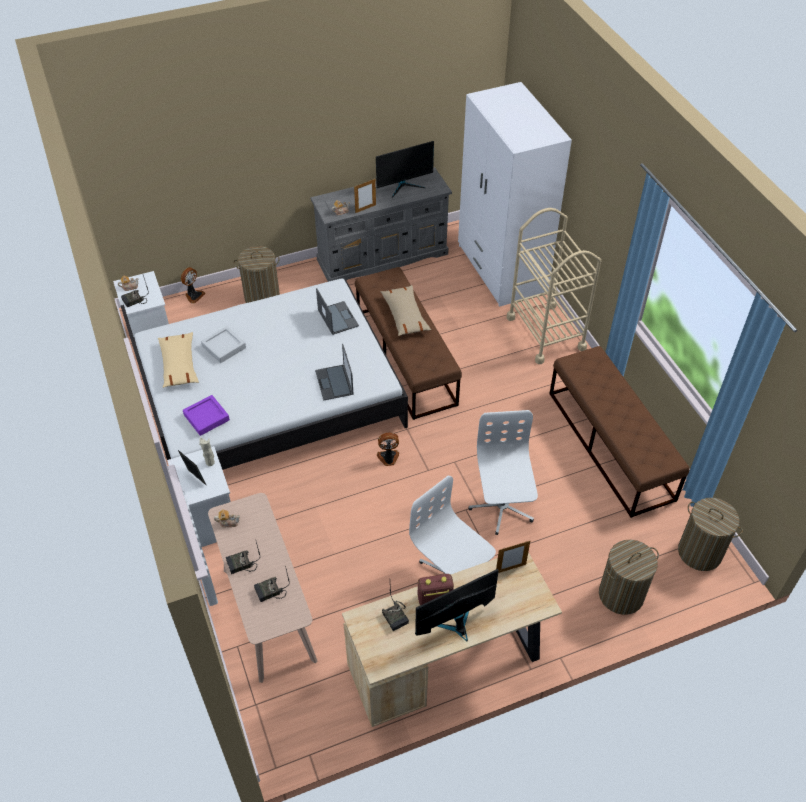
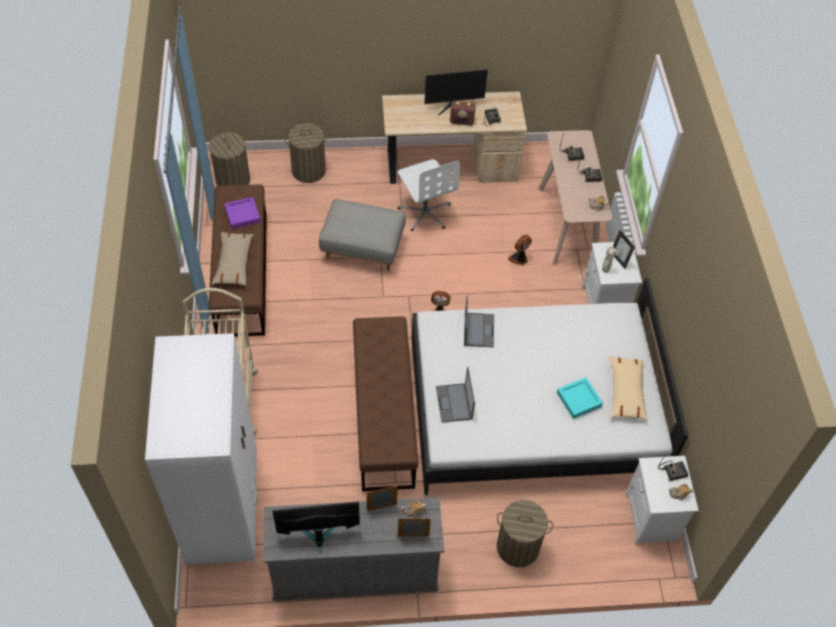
camera: 165 degrees left, 5 degrees up
fan [181,267,205,304] -> fan moved to [508,235,532,266]
purple tray [183,395,230,436] -> purple tray moved to [224,197,261,229]
grey tray [201,326,246,363] -> turquoise tray [557,377,603,419]
beige pillow [381,285,431,336] -> beige pillow moved to [212,232,254,286]
white office chair [468,410,538,535] -> grey ottoman [319,199,406,271]
picture frame [496,541,530,573] -> picture frame moved to [398,518,431,537]

